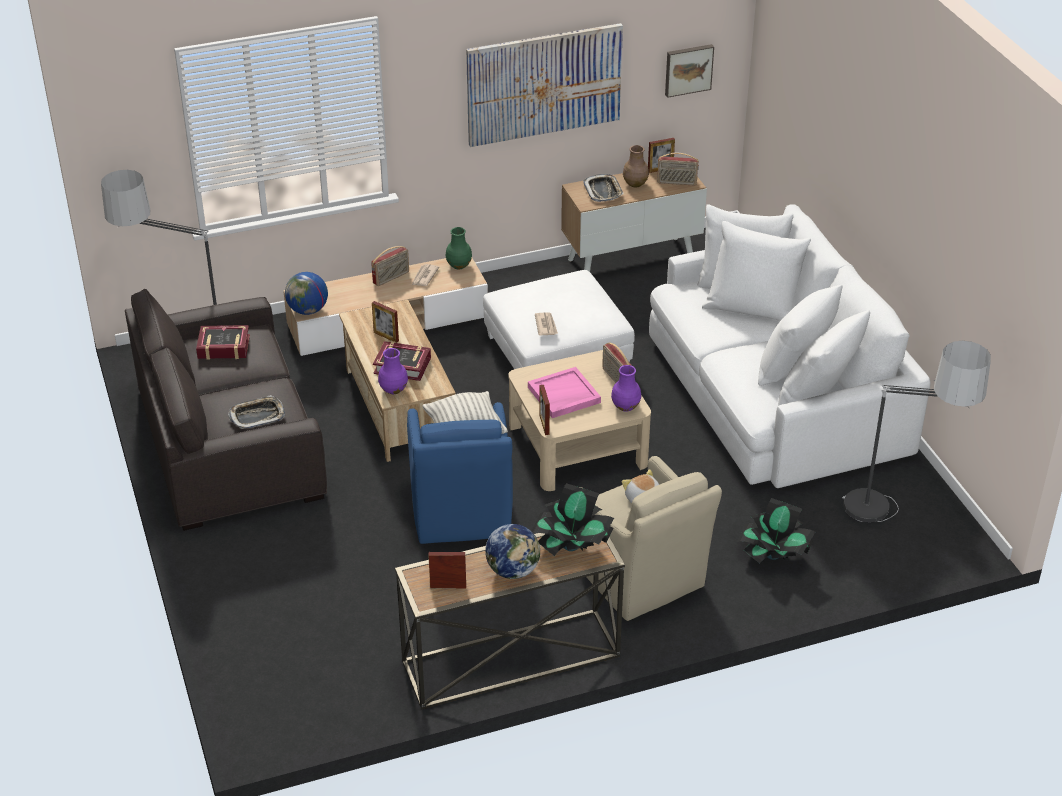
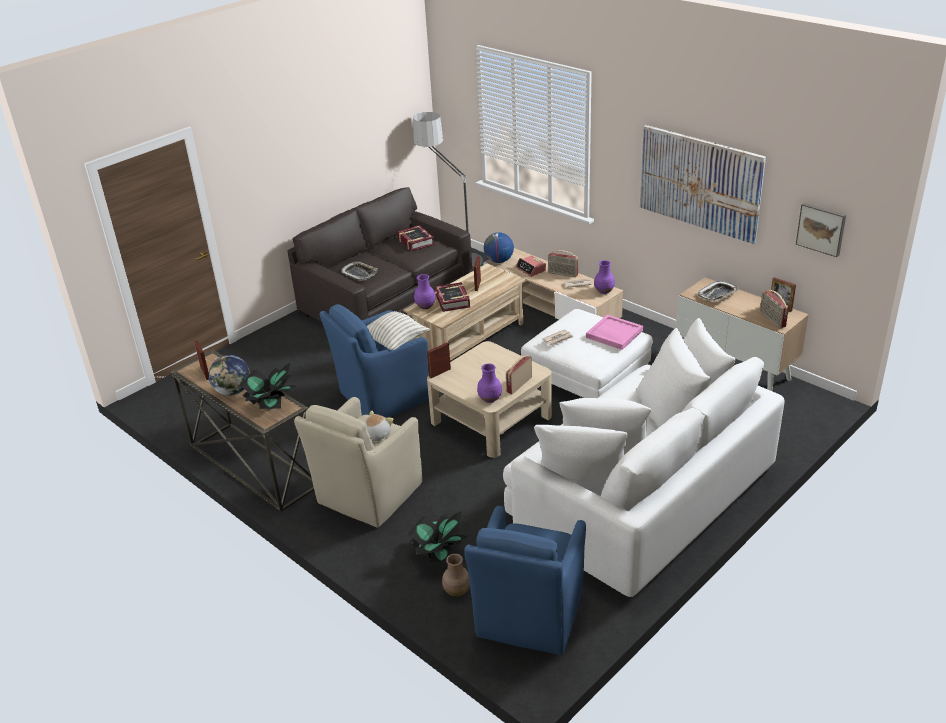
camera: 65 degrees right, 5 degrees down
green vase [446,227,472,269] -> purple vase [594,260,615,294]
pink tray [528,367,601,418] -> pink tray moved to [586,314,643,350]
brown vase [623,145,649,188] -> brown vase moved to [442,554,470,597]
floor lamp [842,341,991,522] -> blue armchair [465,506,586,655]
none -> alarm clock [516,255,546,277]

